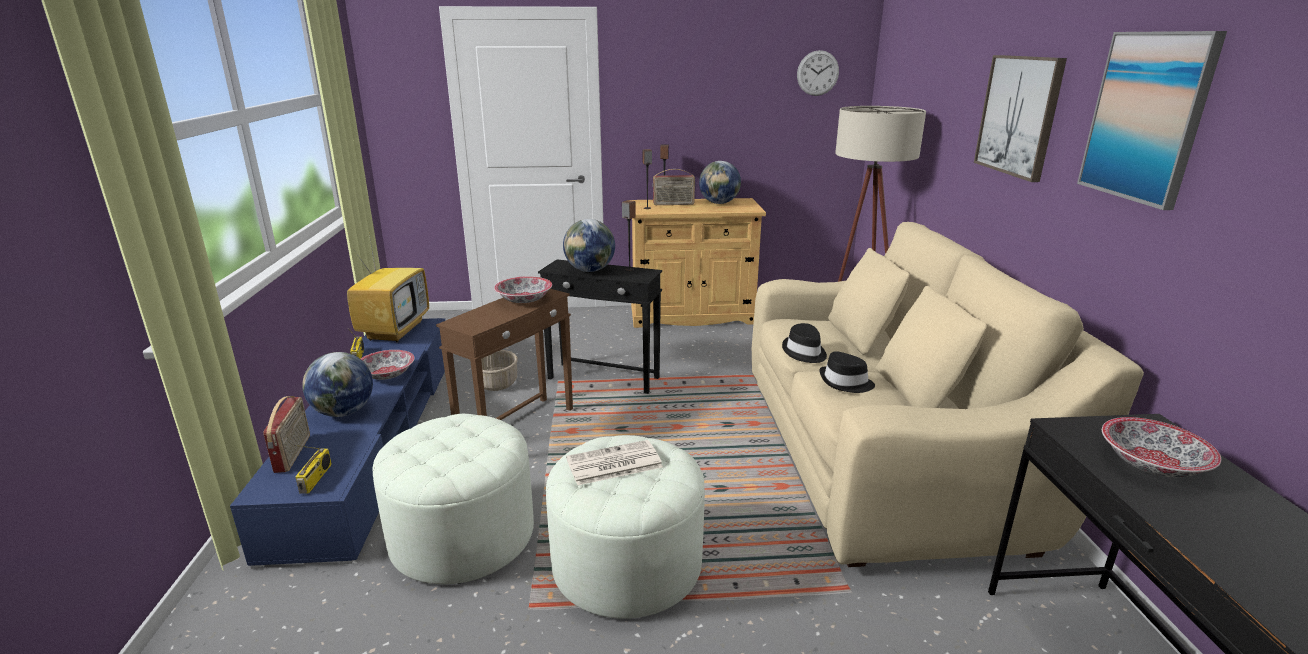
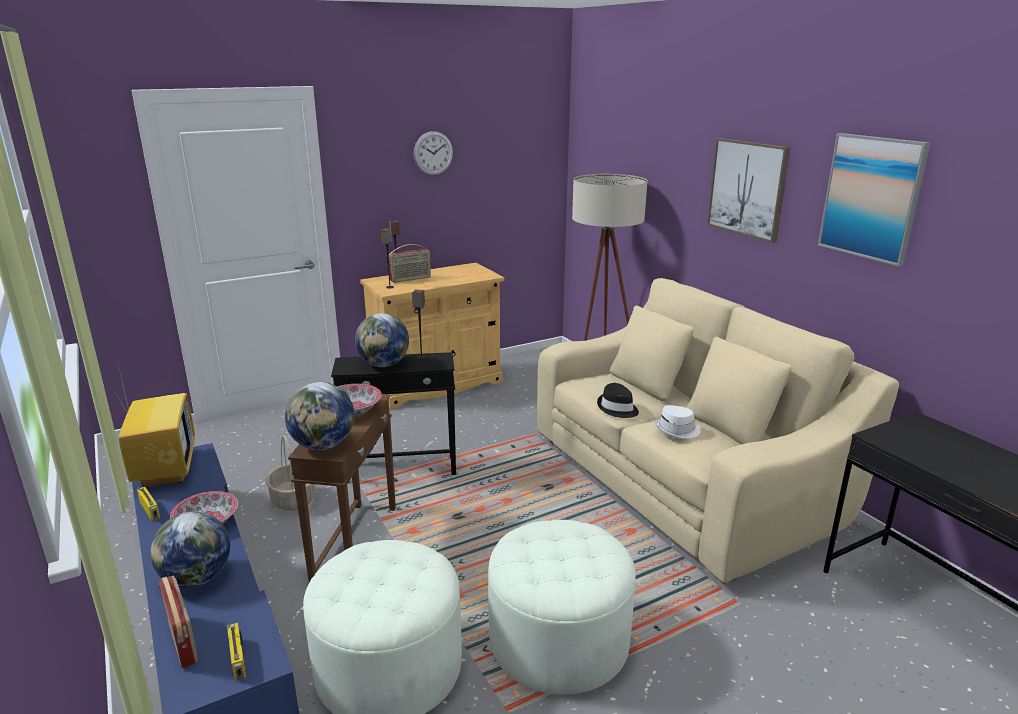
camera: 25 degrees left, 0 degrees up
newspaper [566,440,663,485] -> none
globe [699,161,741,204] -> globe moved to [285,382,354,450]
wall clock [797,50,839,96] -> wall clock moved to [414,131,453,175]
black hat [819,351,875,393] -> white hat [655,405,701,439]
bowl [1102,417,1221,478] -> none

